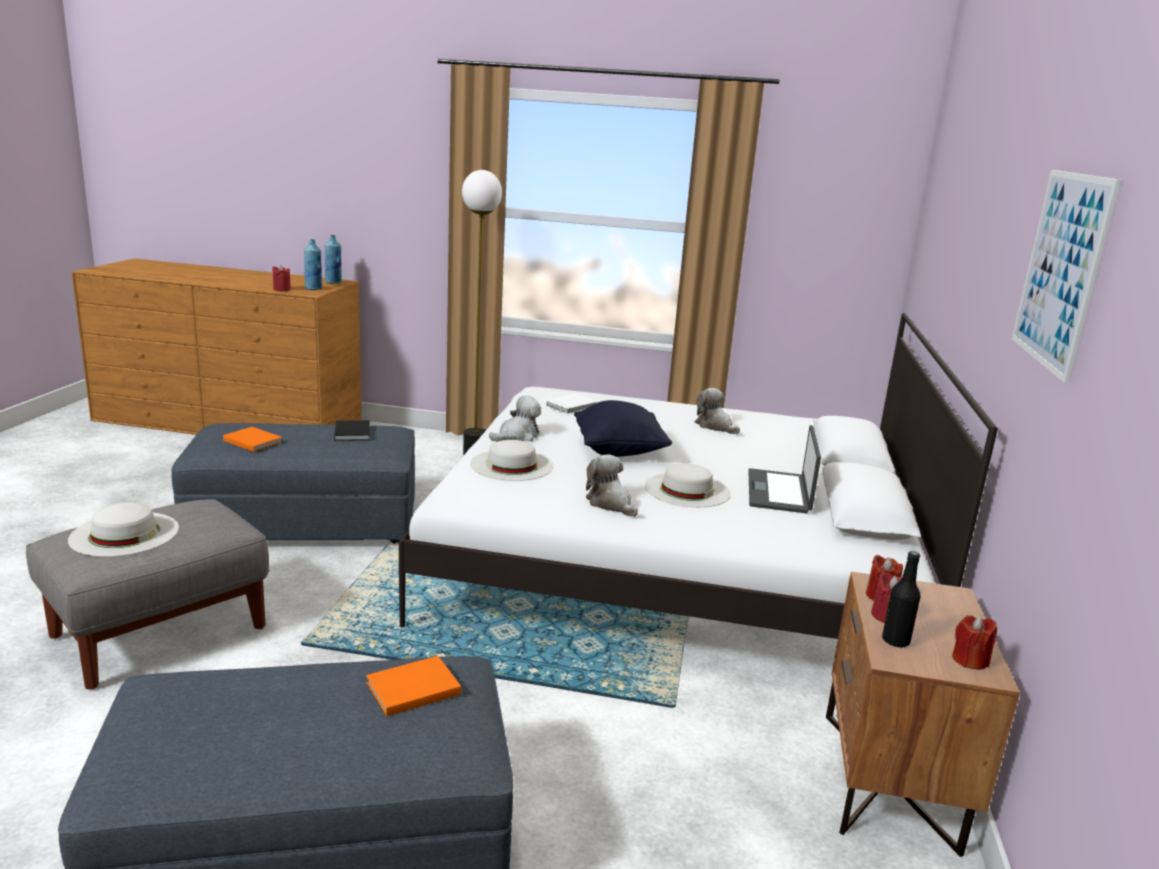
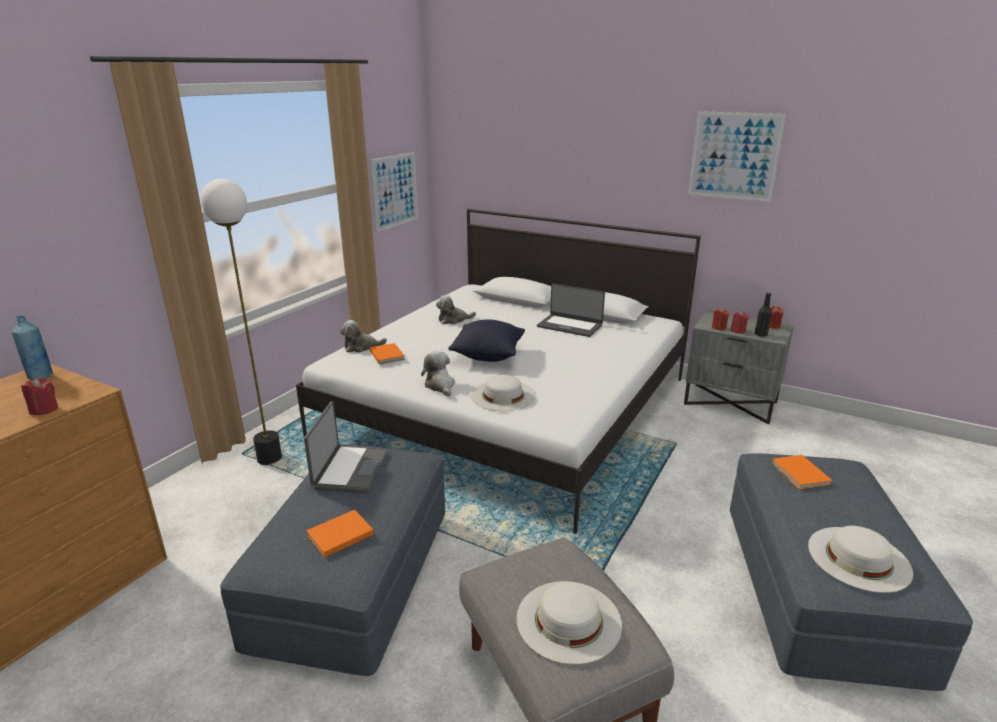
camera: 70 degrees left, 5 degrees up
blue bottle [304,239,322,290] -> none
black book [334,420,370,441] -> laptop [304,401,388,493]
white book [546,394,597,414] -> orange book [370,343,405,364]
plush toy [586,454,638,517] -> plush toy moved to [340,320,387,352]
white hat [645,463,731,507] -> white hat moved to [808,526,913,593]
brown nightstand [826,572,1020,857] -> grey nightstand [684,311,794,424]
none -> picture [370,152,418,232]

